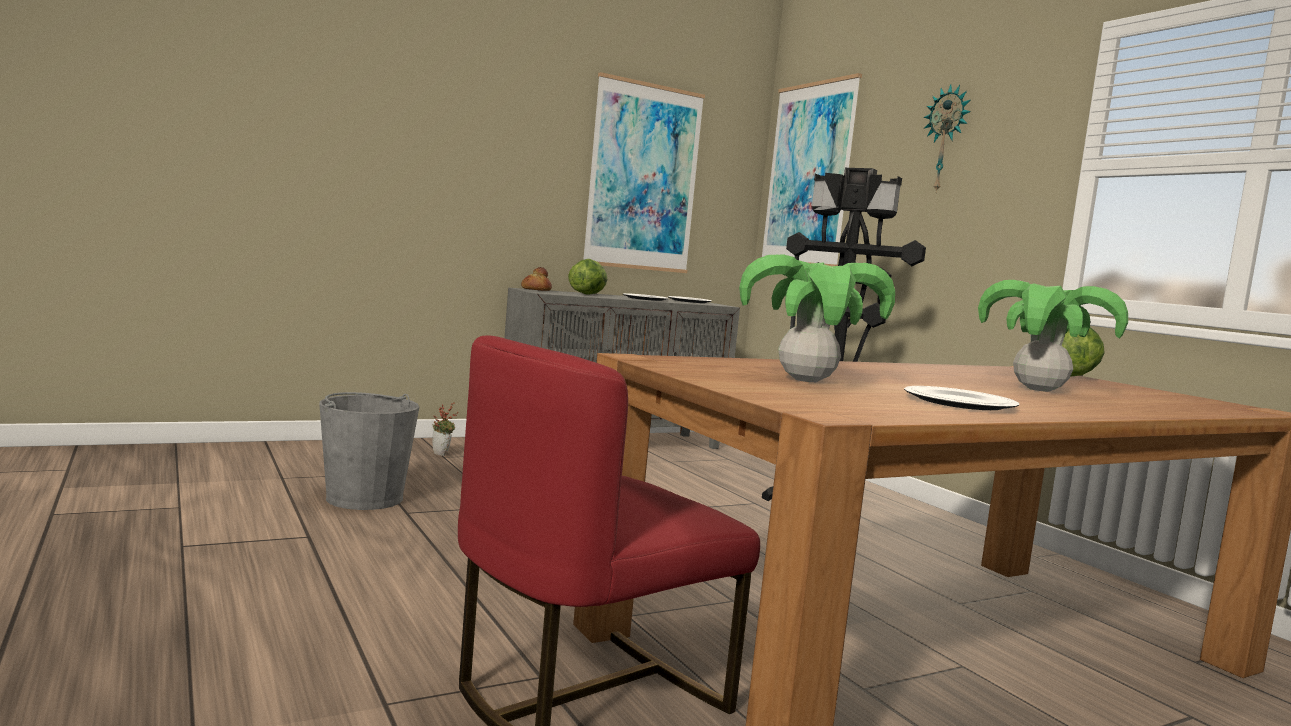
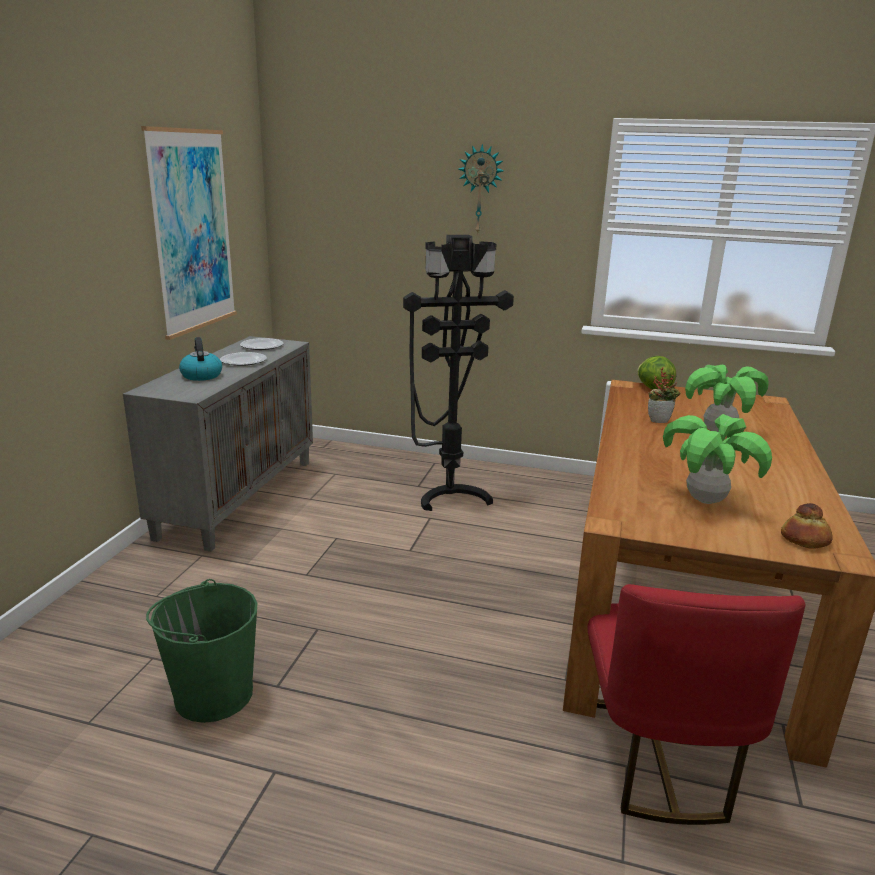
camera: 45 degrees left, 15 degrees up
grey bucket [319,392,419,510] -> green bucket [146,579,257,723]
potted plant [432,403,458,456] -> potted plant moved to [648,367,680,423]
bread [521,267,552,291] -> bread moved to [781,503,833,549]
lettuce [568,259,608,294] -> kettle [179,337,222,381]
picture [762,73,862,266] -> none
plate [904,386,1019,410] -> none

